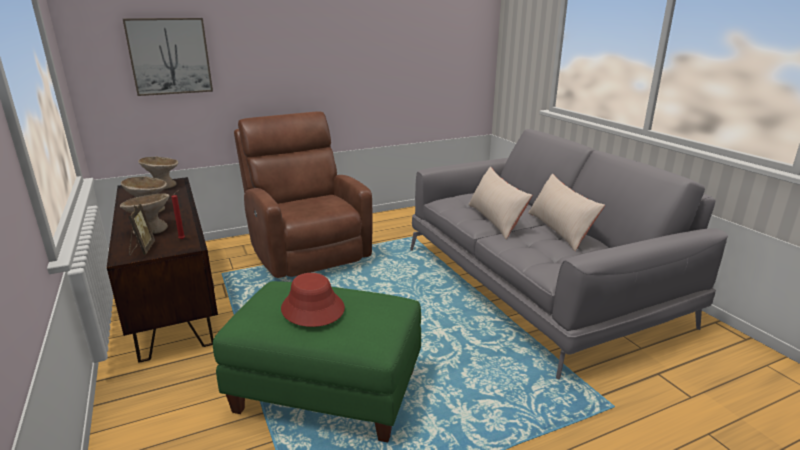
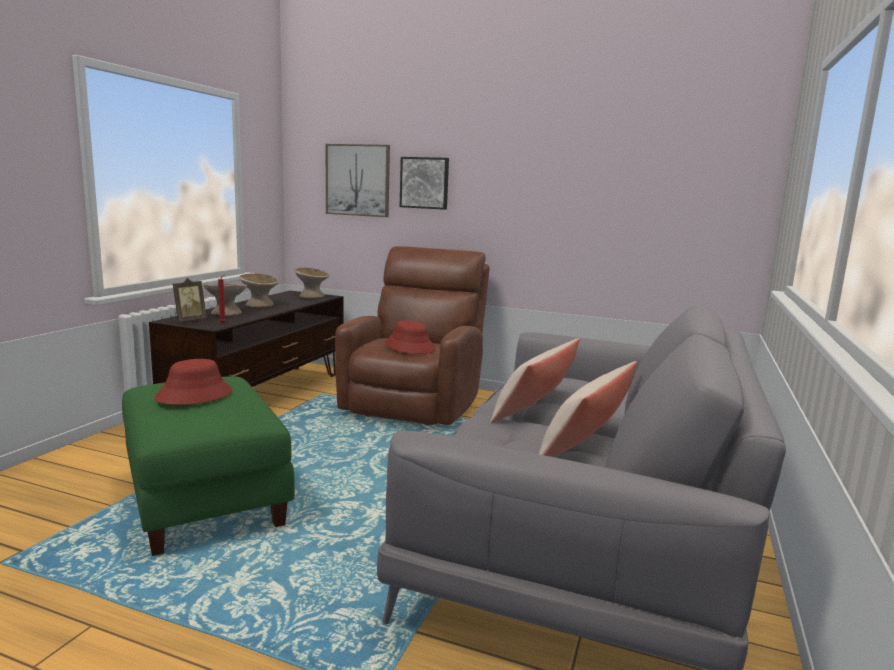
camera: 45 degrees right, 10 degrees down
none -> red hat [385,321,436,354]
none -> picture [400,157,449,210]

